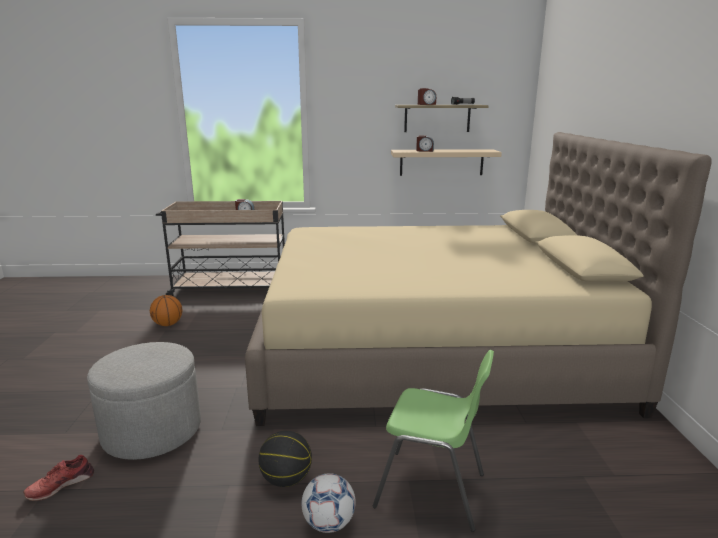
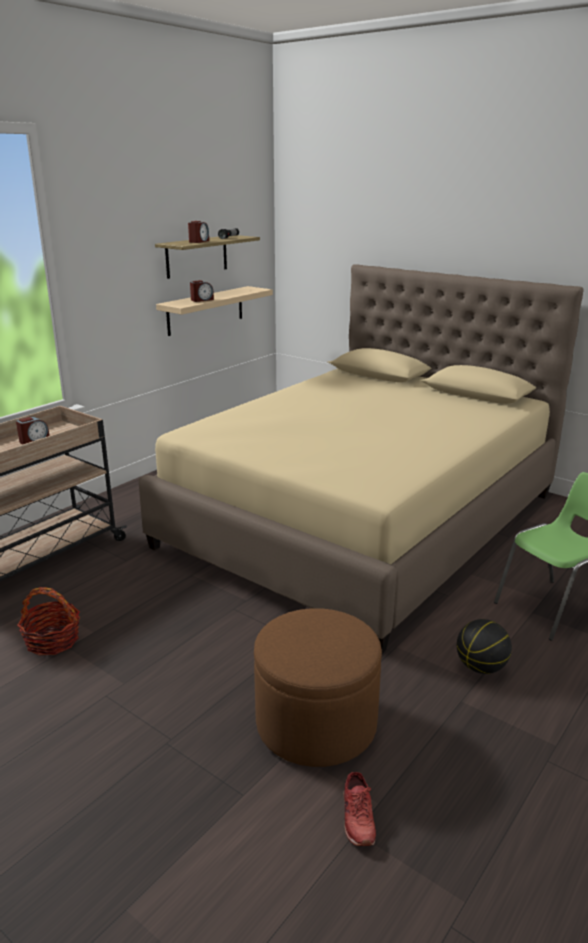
camera: 50 degrees left, 5 degrees up
grey ottoman [87,342,201,460] -> brown ottoman [254,608,382,767]
basketball [150,295,183,326] -> basket [17,587,80,656]
football [301,473,356,533] -> none

